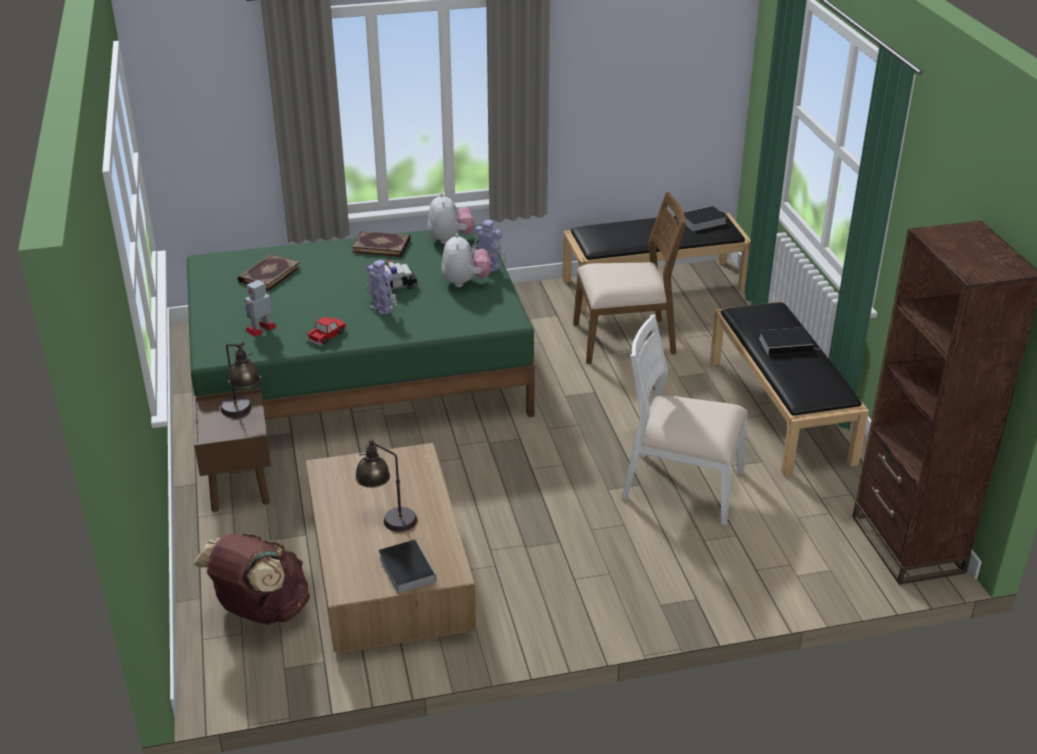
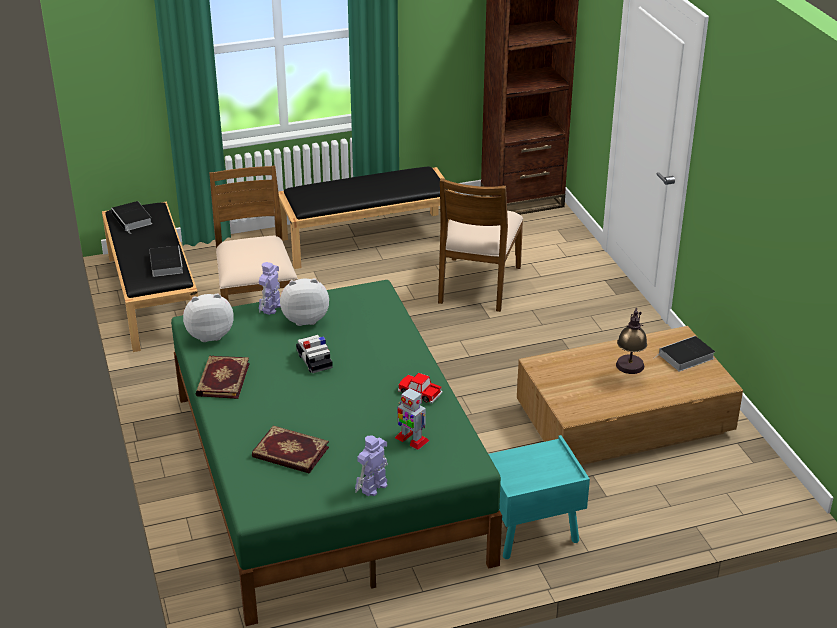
camera: 95 degrees left, 0 degrees up
brown nightstand [192,388,271,512] -> turquoise nightstand [489,435,590,559]
brown backpack [193,533,310,625] -> none
table lamp [221,342,261,417] -> none
toy robot [366,260,398,314] -> toy robot moved to [355,436,388,496]
white chair [621,314,748,525] -> brown chair [438,178,523,312]
book [759,327,820,355] -> book moved to [149,246,183,277]

